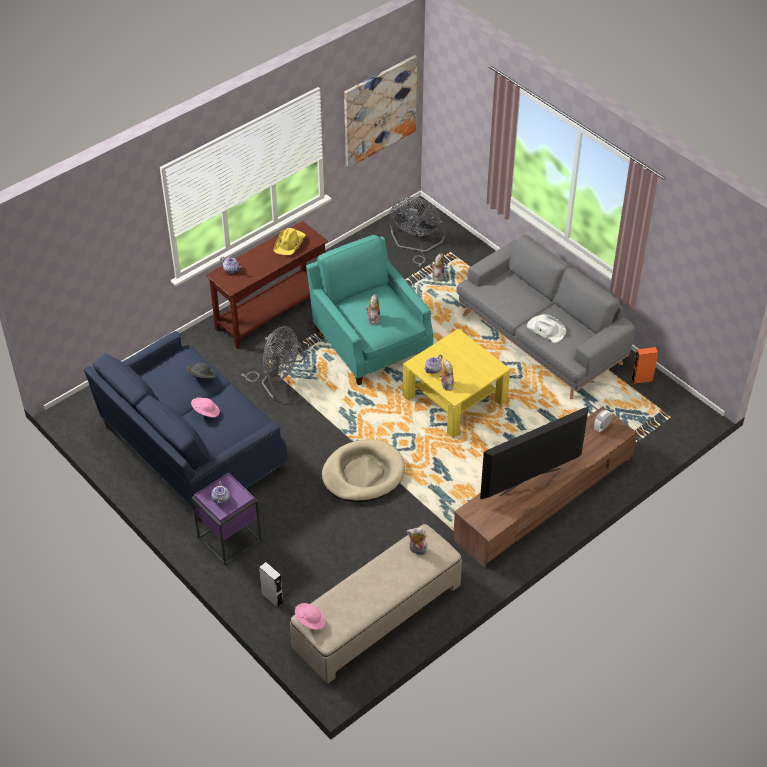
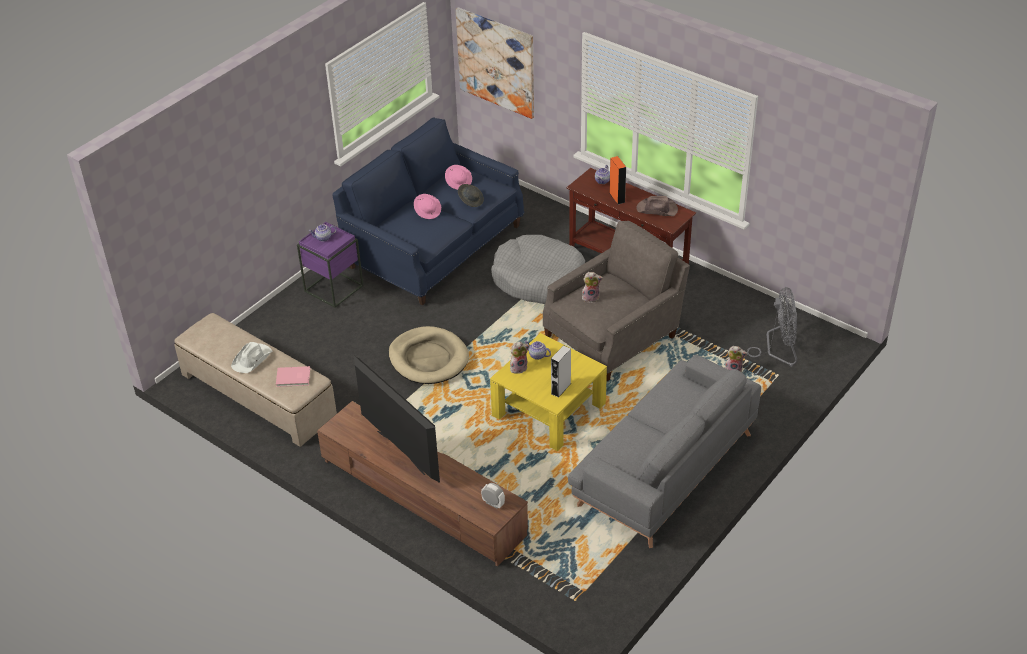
camera: 80 degrees right, 5 degrees down
grey fan [241,326,305,400] -> grey dog bed [491,235,585,304]
grey speaker [259,562,283,608] -> grey speaker moved to [551,345,571,398]
yellow hat [274,228,306,255] -> brown hat [637,196,678,216]
pink hat [295,603,326,630] -> pink hat moved to [445,165,472,190]
turquoise armchair [306,235,433,385] -> grey armchair [542,221,690,381]
picture [344,55,417,168] -> picture moved to [456,7,534,119]
plush toy [407,528,430,555] -> pink book [276,366,310,387]
white hat [527,314,566,343] -> white hat moved to [231,342,272,373]
orange speaker [631,347,658,384] -> orange speaker moved to [609,156,626,204]

